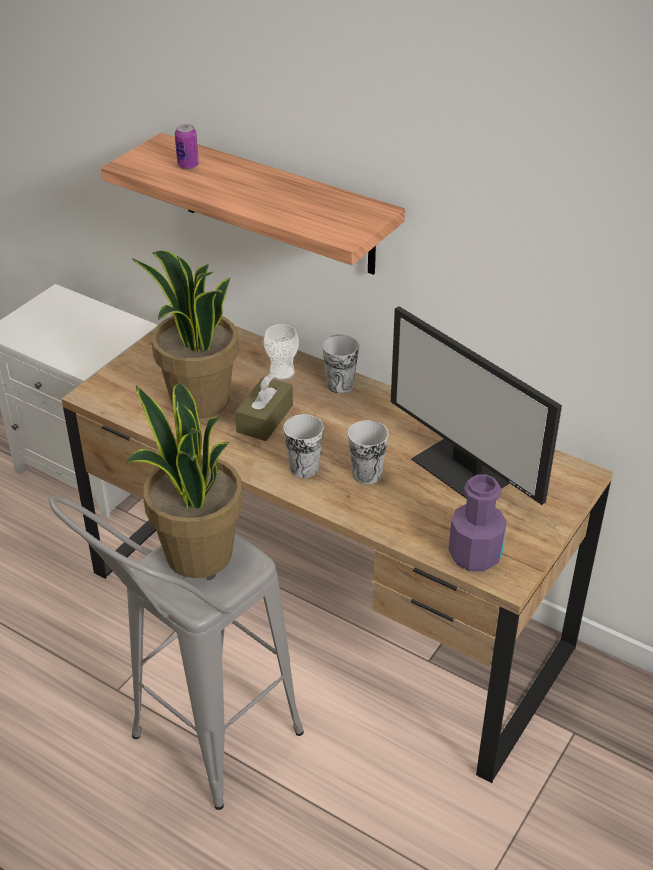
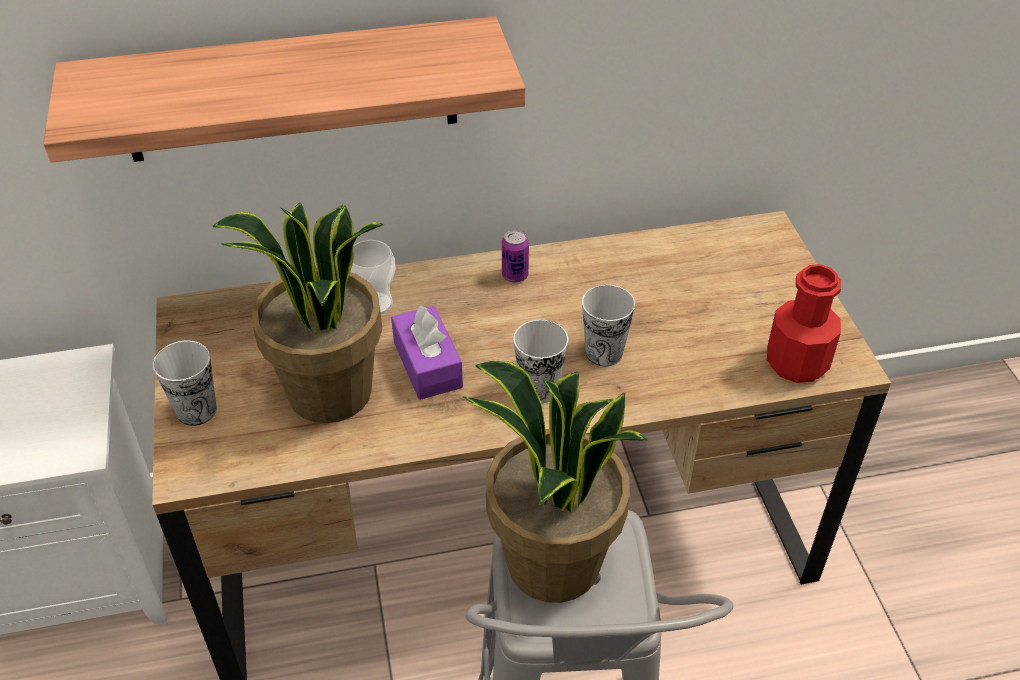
camera: 45 degrees left, 5 degrees up
can [175,124,199,169] -> can moved to [502,230,529,282]
brown tissue box [235,374,293,441] -> purple tissue box [391,304,463,400]
cup [322,335,359,393] -> cup moved to [153,341,217,426]
monitor [391,306,562,505] -> none
purple bottle [448,474,507,572] -> red bottle [767,264,841,383]

